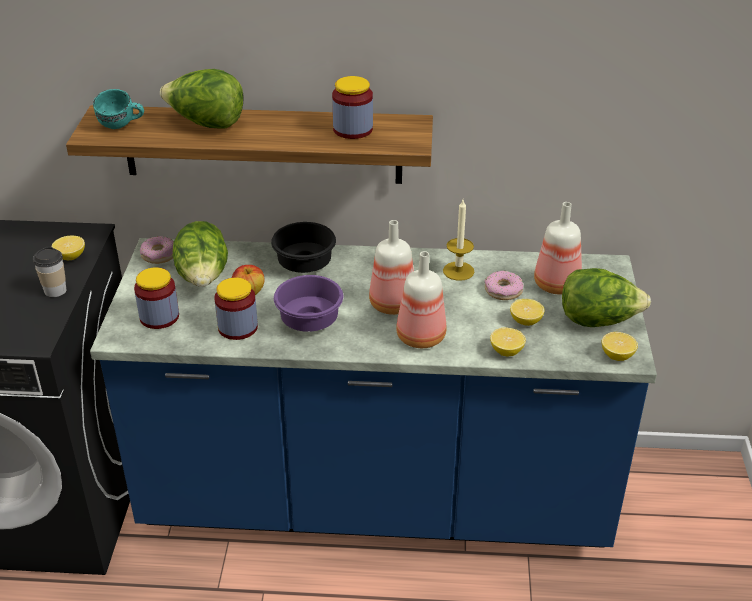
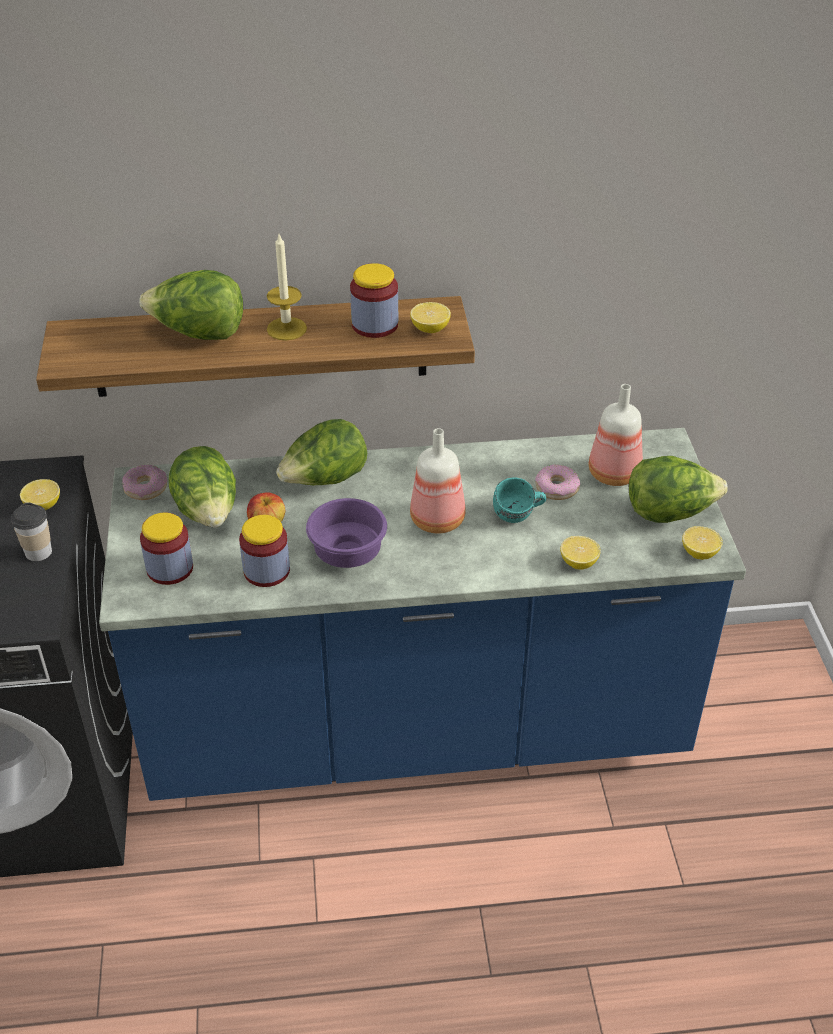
camera: 10 degrees left, 5 degrees up
turquoise mug [93,89,144,129] -> turquoise mug moved to [493,477,546,523]
black bowl [271,222,336,273] -> lettuce [276,419,367,485]
bottle [396,251,446,348] -> none
candle [443,200,474,281] -> candle moved to [267,235,307,341]
lemon [510,299,545,326] -> lemon moved to [410,302,451,333]

